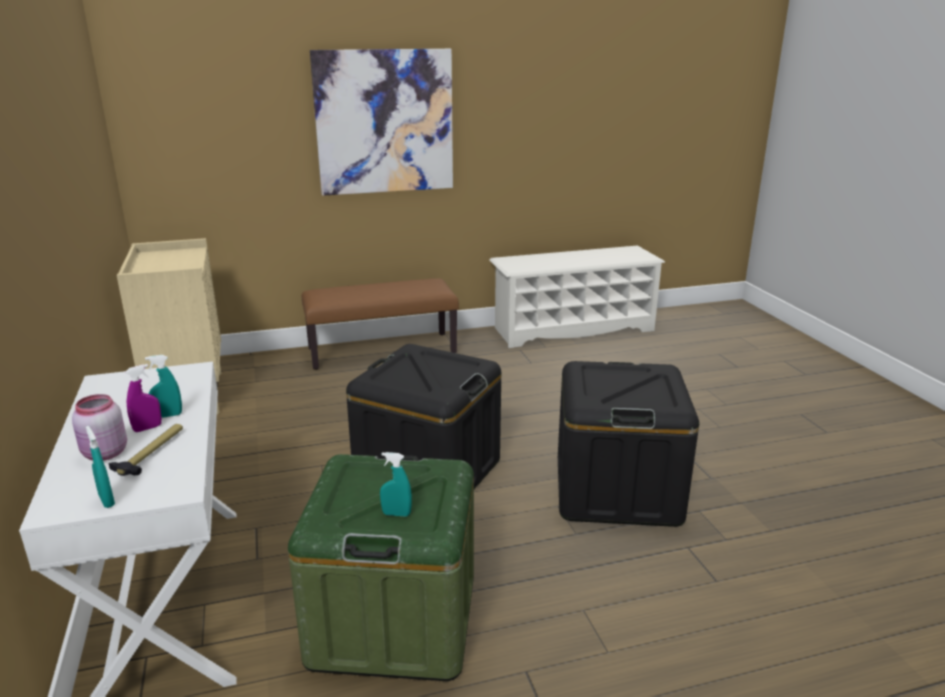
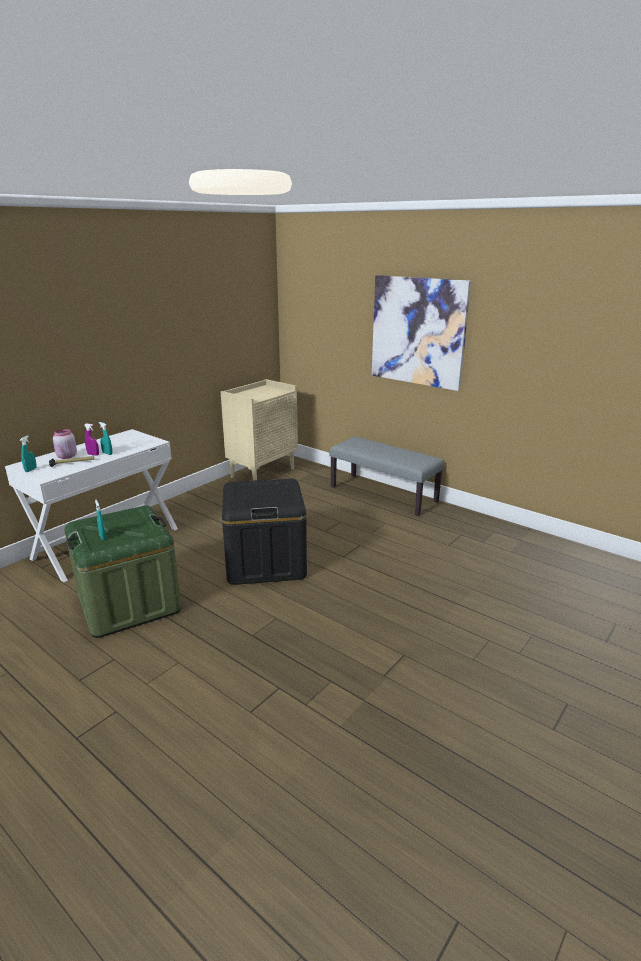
camera: 55 degrees right, 0 degrees up
brown bench [302,278,459,369] -> grey bench [329,437,444,516]
white shoe rack [489,246,665,348] -> none
black storage box [558,361,699,527] -> none

